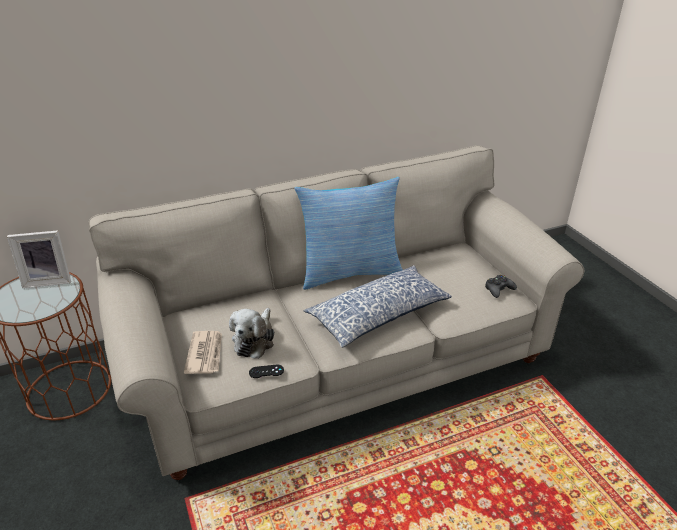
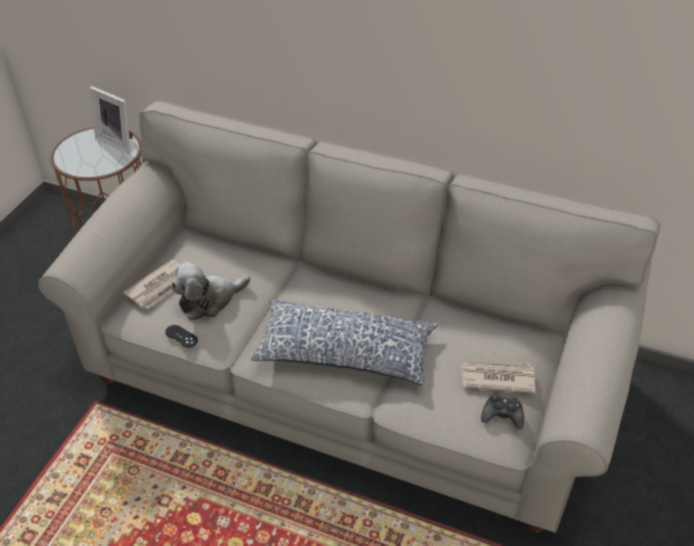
camera: 45 degrees right, 10 degrees up
pillow [294,177,403,290] -> none
none -> newspaper [461,362,535,393]

